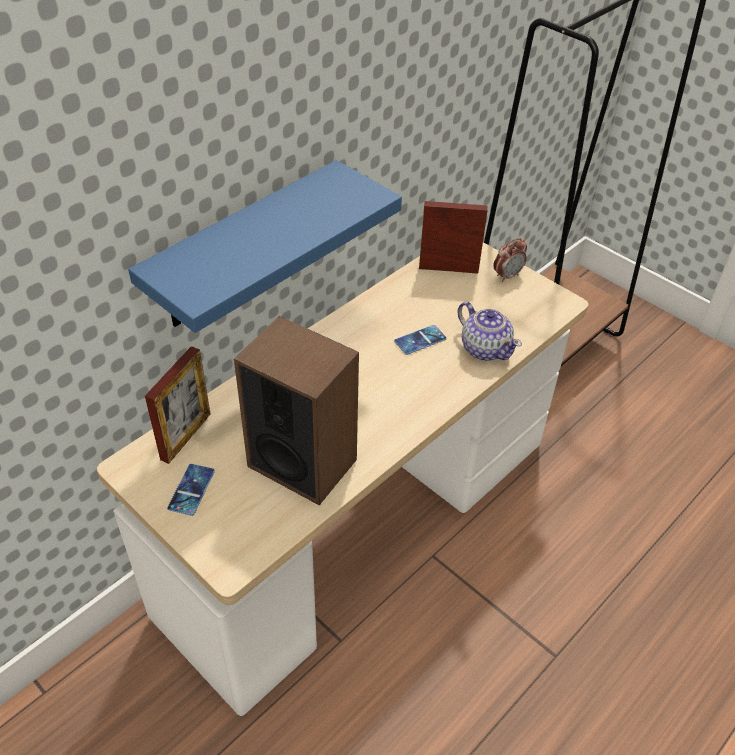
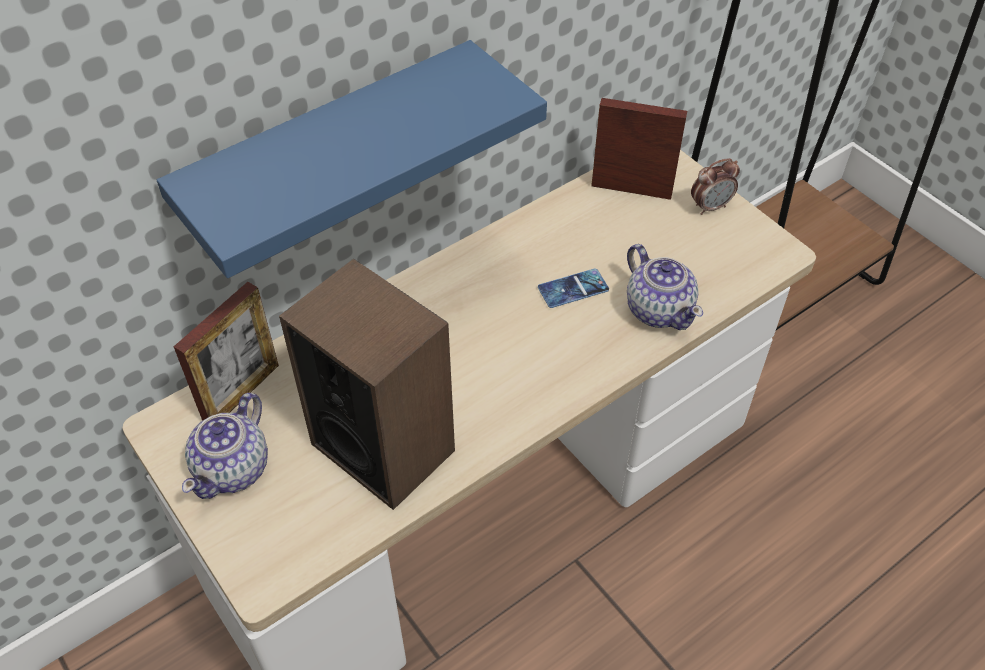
camera: 10 degrees right, 5 degrees up
phone [167,464,215,516] -> teapot [182,393,268,499]

